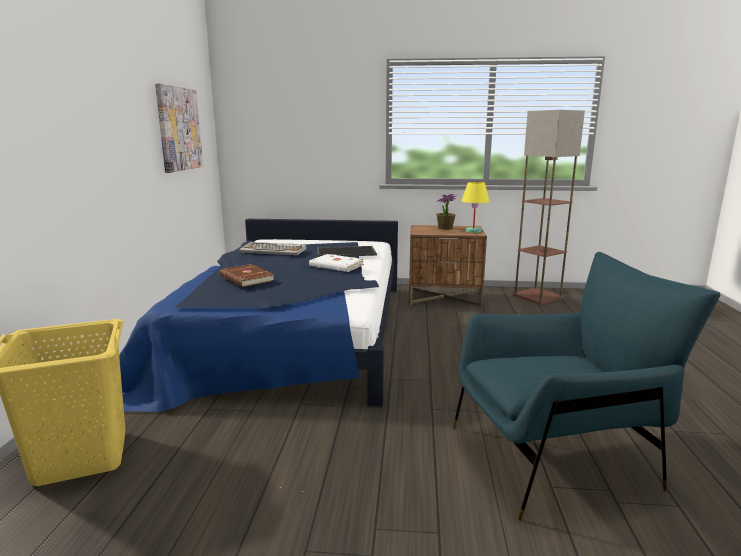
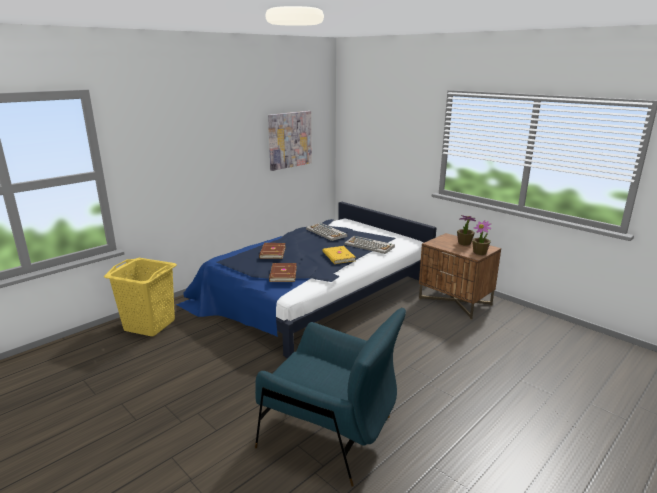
camera: 40 degrees right, 5 degrees up
white book [309,254,364,272] -> yellow book [323,246,356,264]
tray [317,246,377,257] -> keyboard [344,236,395,254]
yellow table lamp [461,182,489,233] -> potted plant [472,220,492,255]
floor lamp [513,110,585,305] -> none
none -> brown book [269,263,297,282]

